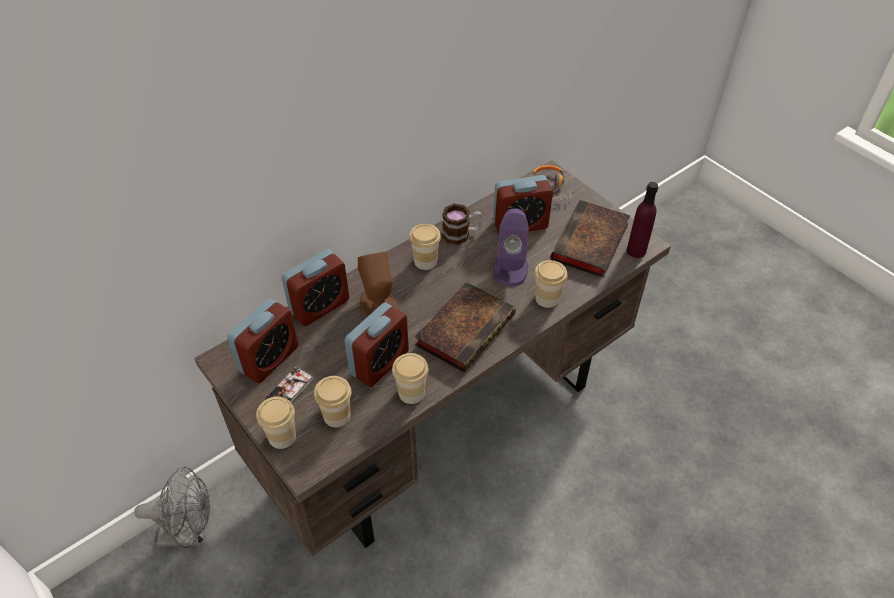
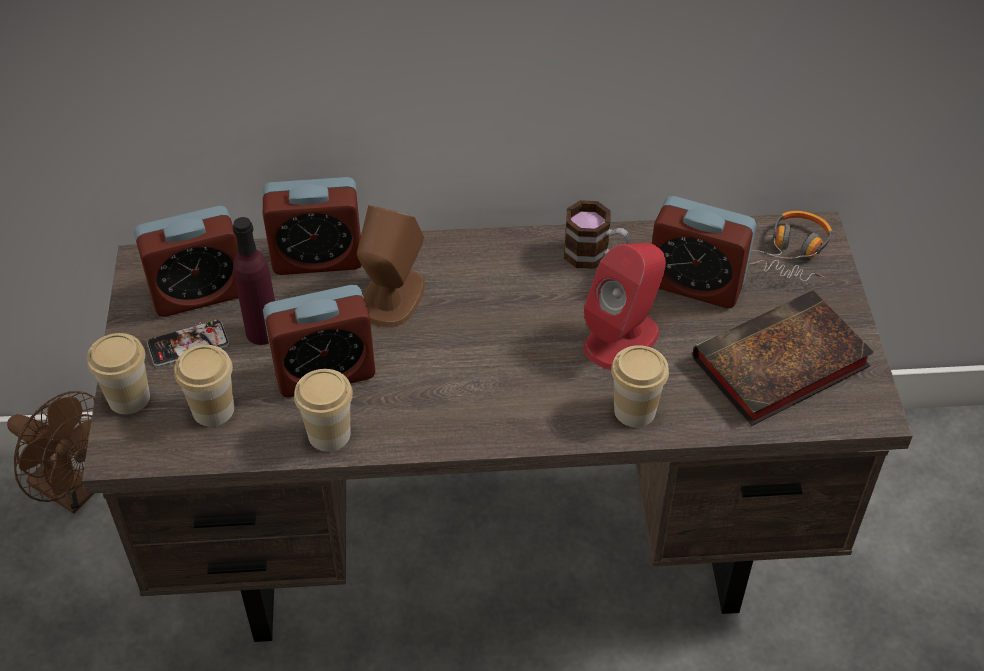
camera: 35 degrees right, 0 degrees up
grey fan [134,466,210,548] -> brown fan [7,391,95,514]
cup [409,224,441,270] -> none
book [415,282,516,373] -> none
purple speaker [494,209,529,286] -> red speaker [584,243,666,370]
purple bottle [627,182,658,258] -> purple bottle moved to [233,217,275,345]

